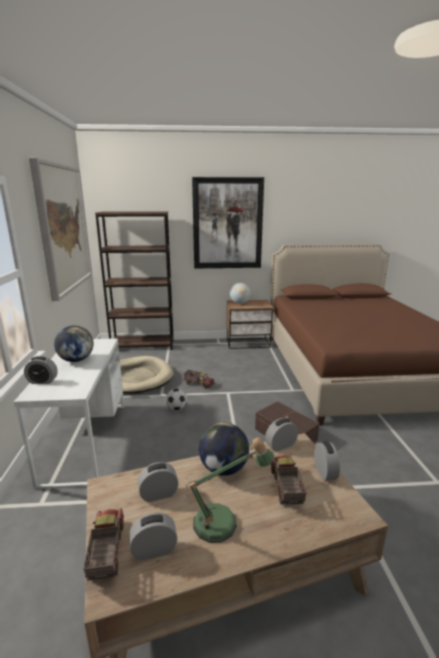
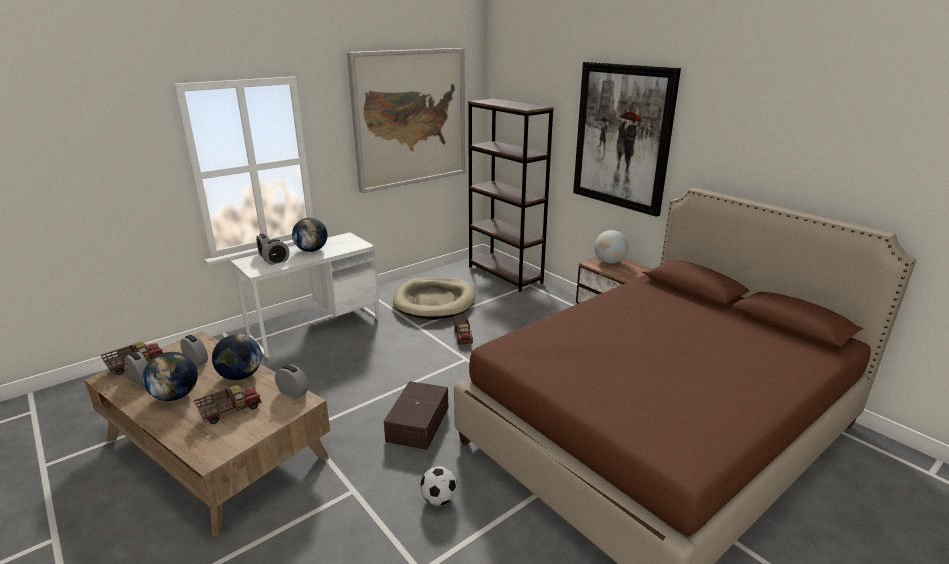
camera: 55 degrees right, 5 degrees up
football [165,388,187,410] -> football moved to [420,466,457,506]
table lamp [186,438,274,543] -> globe [143,352,198,401]
alarm clock [314,441,340,481] -> alarm clock moved to [262,239,290,265]

